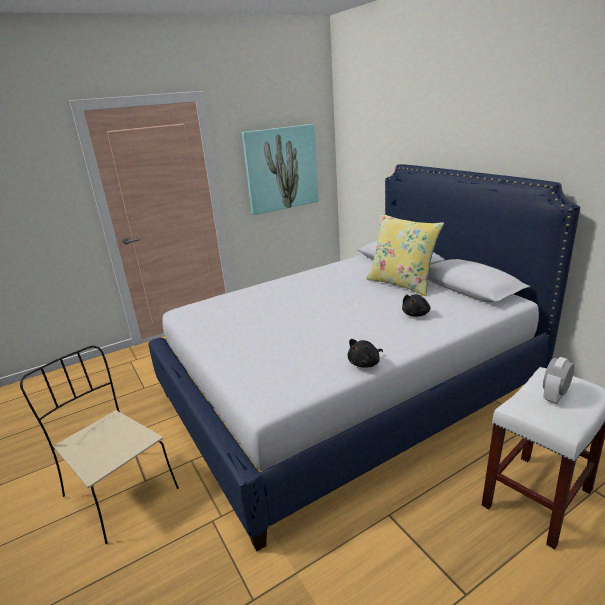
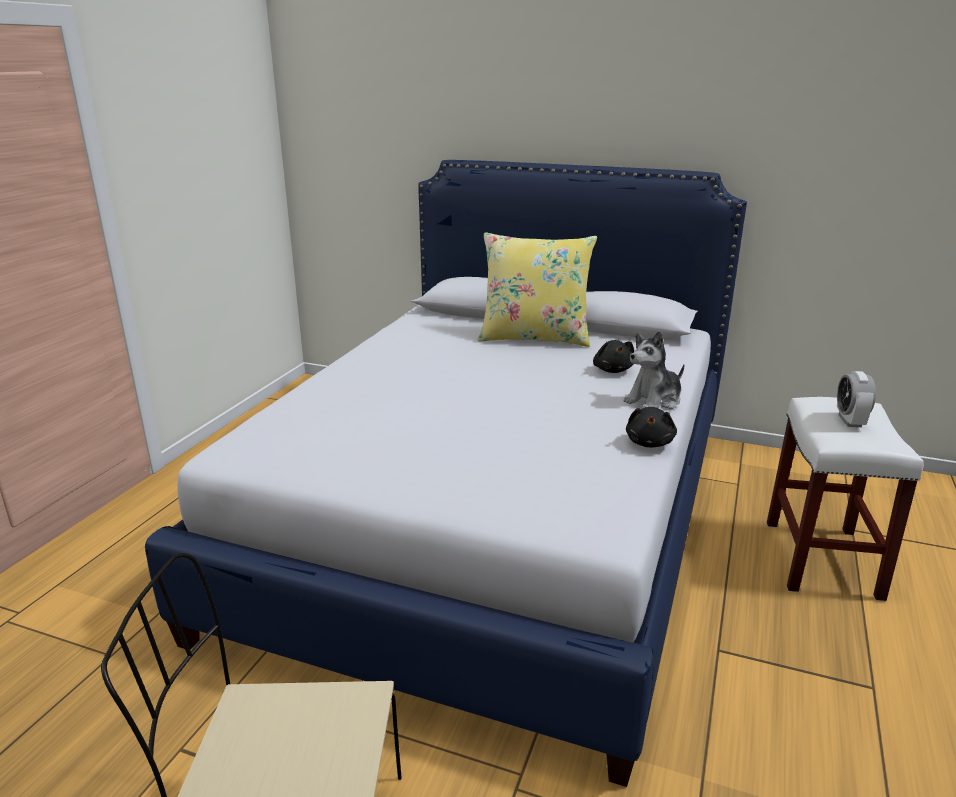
camera: 40 degrees left, 0 degrees up
picture [242,124,319,215] -> none
none -> plush toy [623,331,684,409]

